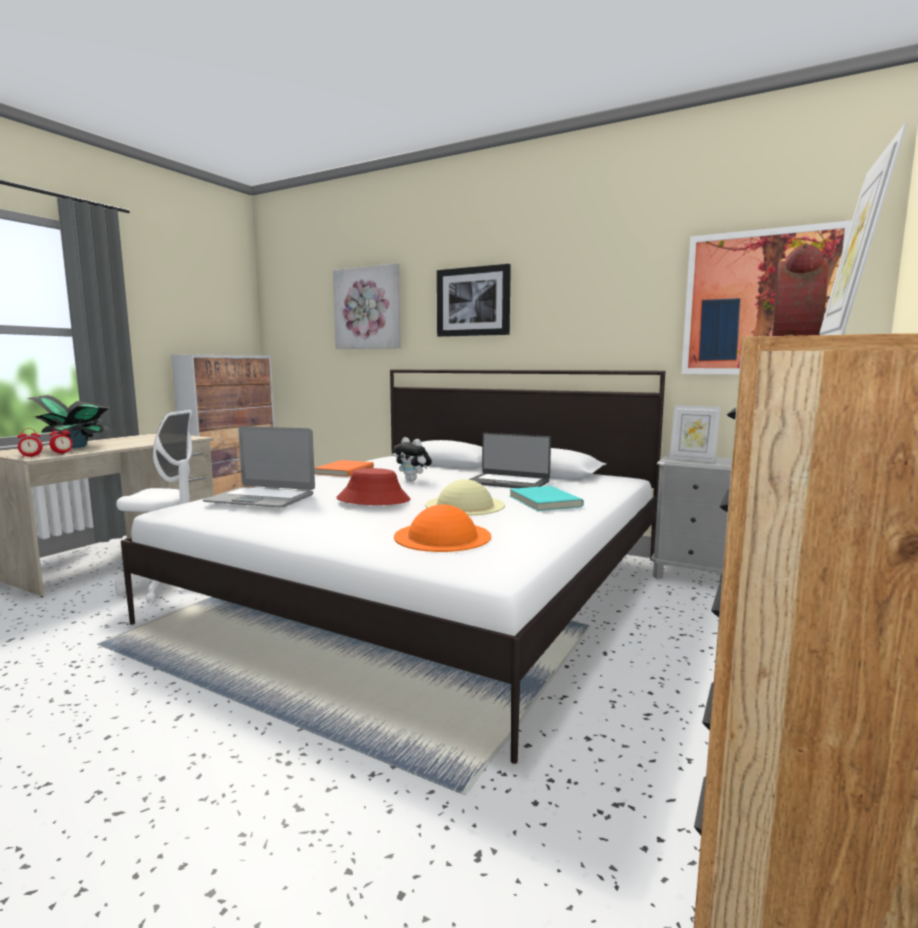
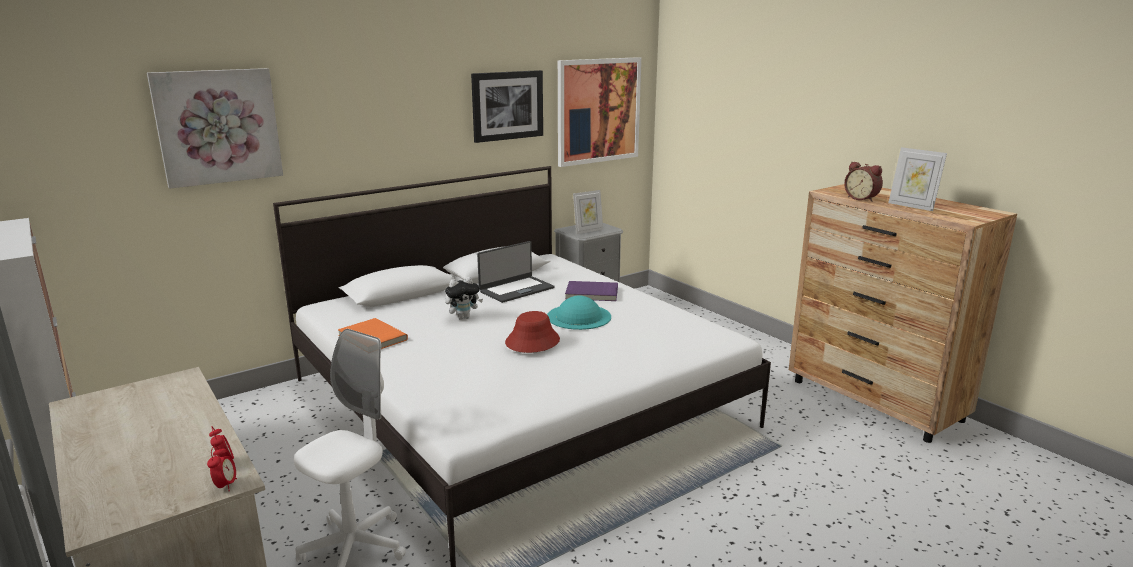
camera: 65 degrees left, 10 degrees up
potted plant [27,395,111,448] -> none
laptop [203,426,315,507] -> none
orange hat [394,504,491,552] -> none
beige hat [425,479,505,516] -> turquoise hat [547,296,611,330]
picture [437,264,511,337] -> picture moved to [471,70,543,143]
turquoise book [510,486,584,511] -> purple book [565,281,618,301]

